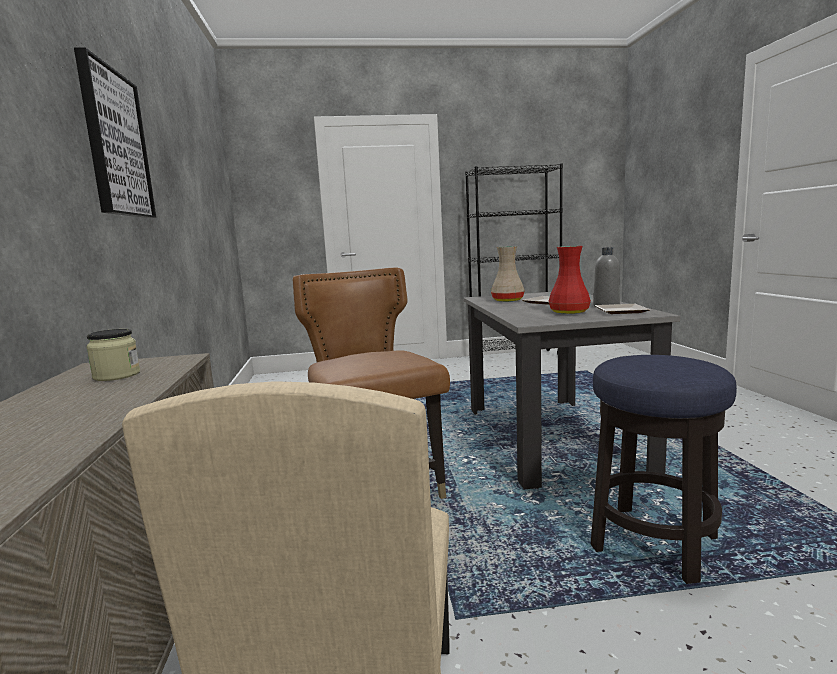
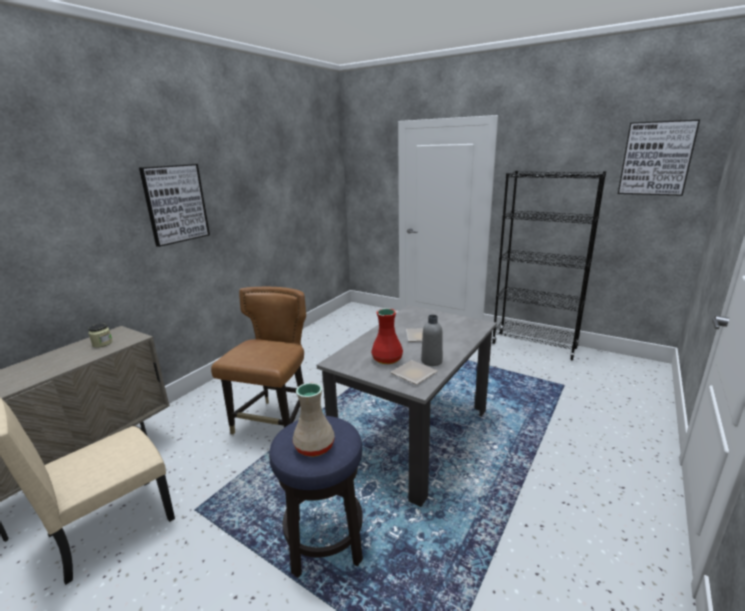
camera: 40 degrees right, 10 degrees up
beige vase [491,246,525,302] -> beige vase moved to [293,383,335,457]
none -> picture [618,119,700,196]

